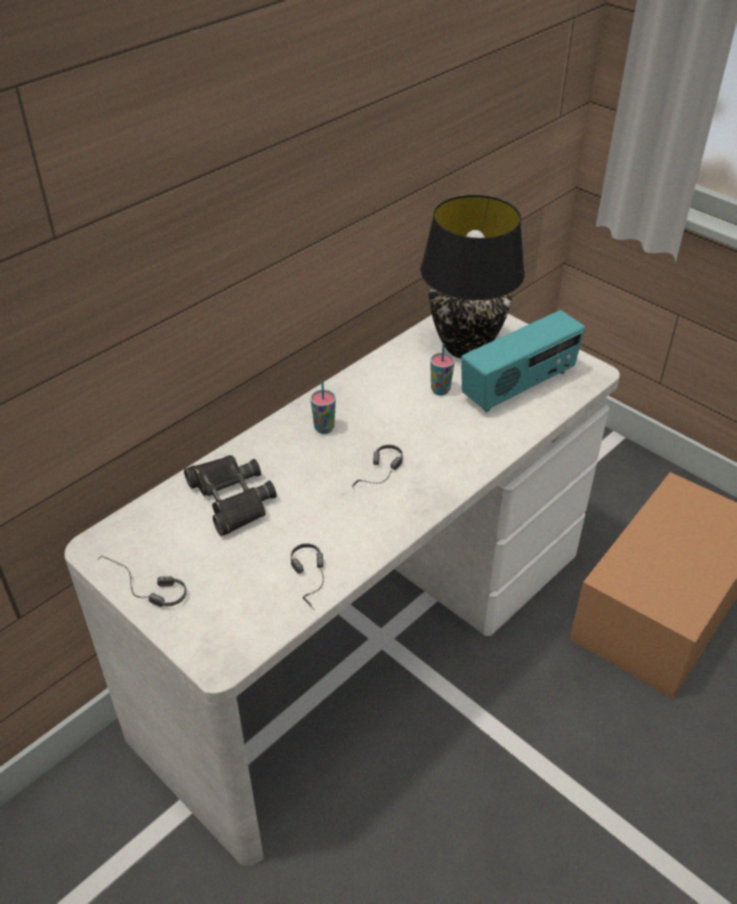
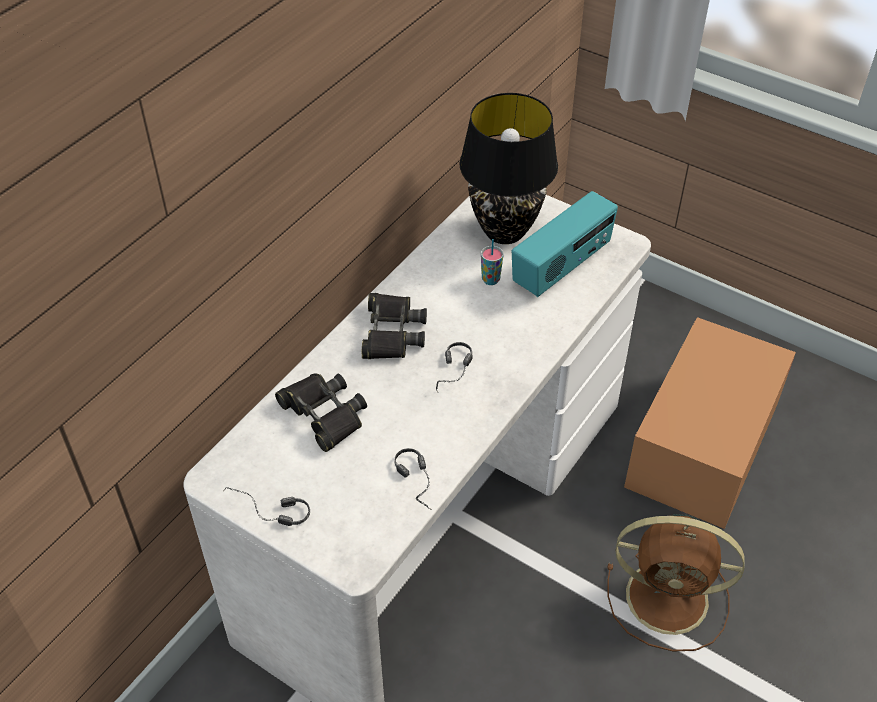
camera: 10 degrees left, 5 degrees up
cup [310,381,336,434] -> black binoculars [362,293,427,359]
none -> brown fan [607,514,745,651]

